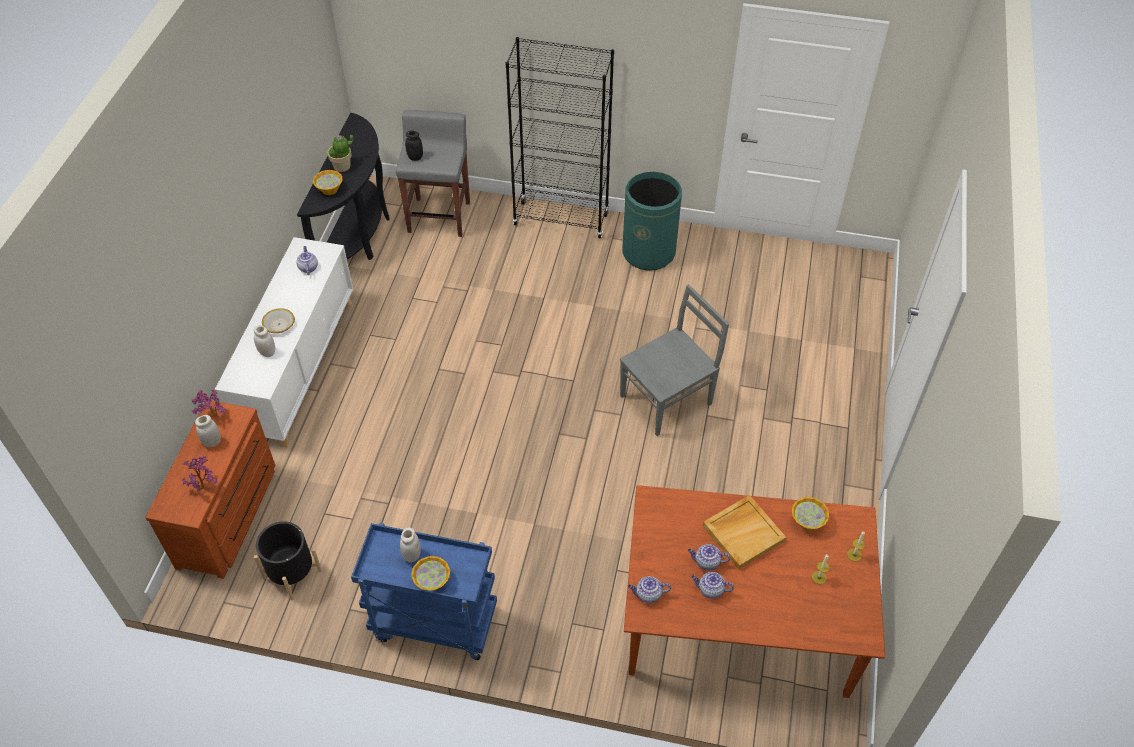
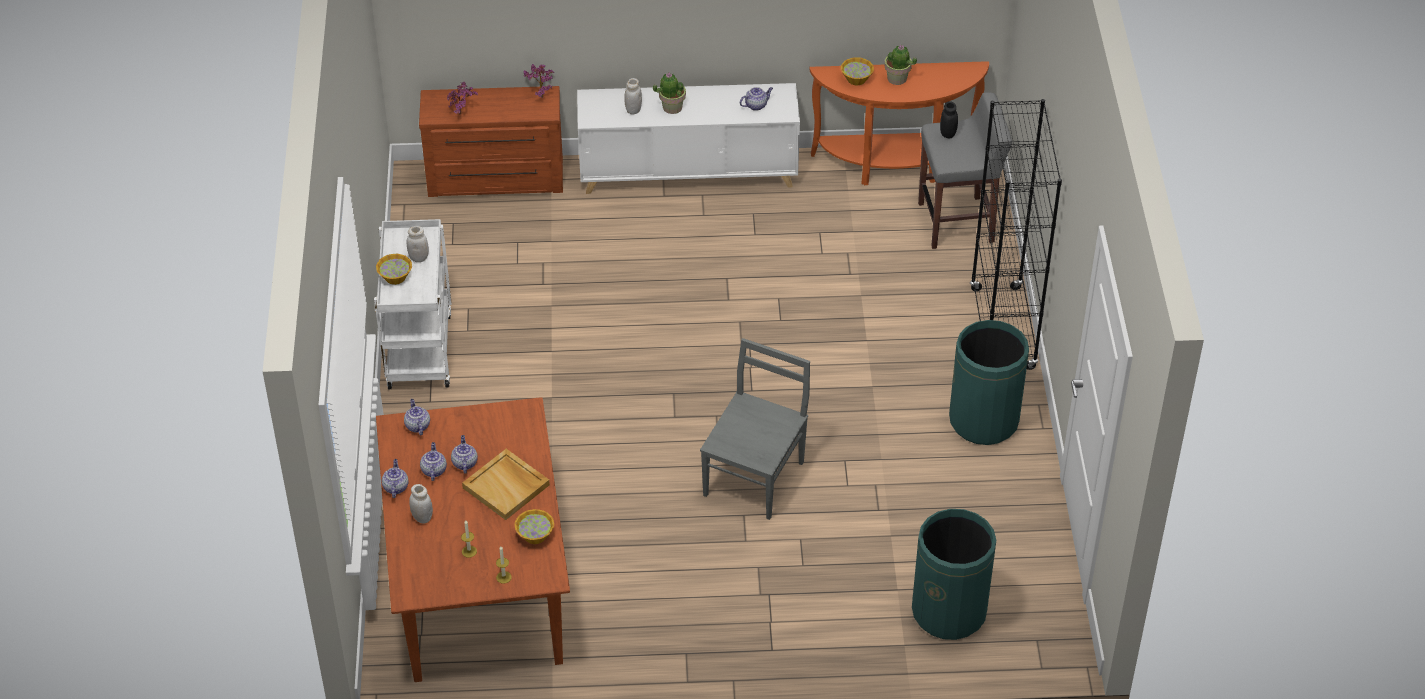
camera: 75 degrees right, 5 degrees down
white jar [195,415,221,447] -> white jar moved to [409,484,433,523]
black planter [254,521,322,600] -> none
bowl [262,308,295,333] -> potted plant [653,73,686,114]
black console table [297,113,390,260] -> orange console table [810,61,989,185]
blue cart [351,523,497,660] -> white cart [374,219,451,389]
grey chair [620,285,729,436] -> grey chair turned 105 degrees counterclockwise [700,338,810,520]
none -> teapot [382,459,408,498]
none -> green trash can [912,509,996,640]

